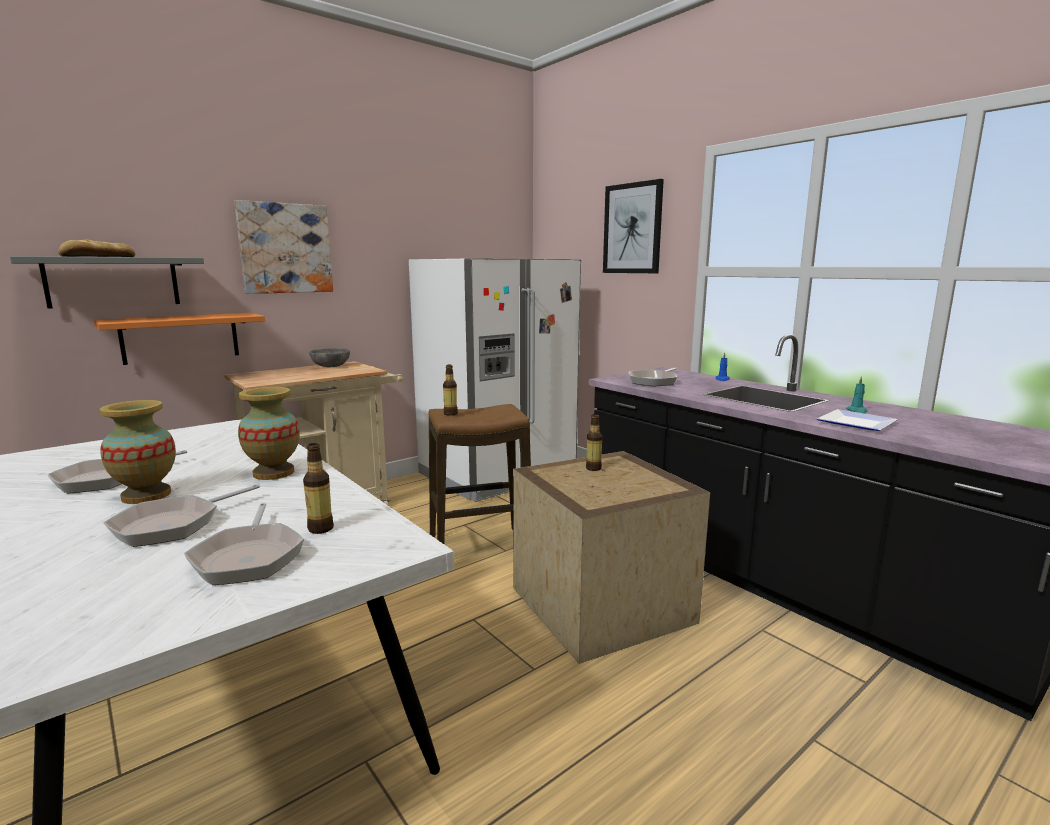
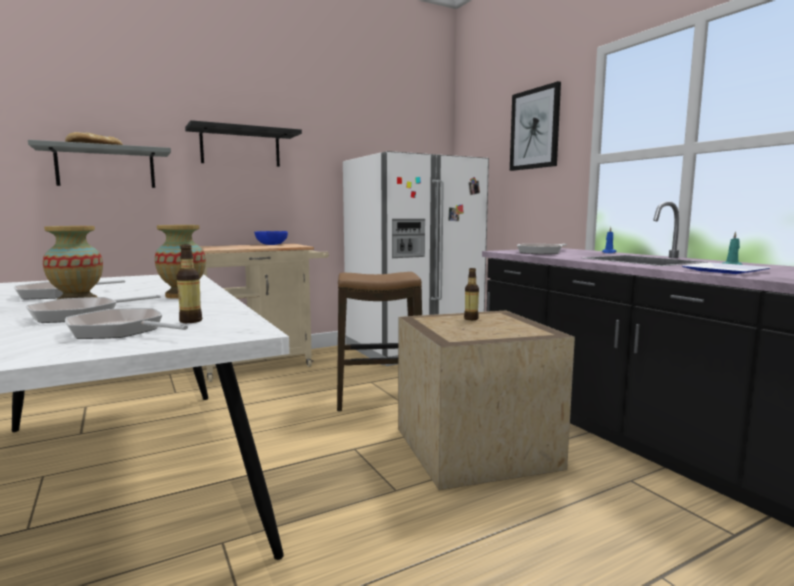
camera: 10 degrees right, 5 degrees down
orange shelf [94,313,265,365] -> none
frying pan [184,503,304,585] -> frying pan turned 120 degrees clockwise [65,308,188,339]
picture [235,200,333,294] -> black shelf [185,120,302,167]
grey bowl [309,348,350,367] -> blue bowl [254,231,288,245]
bottle [443,365,458,416] -> none

